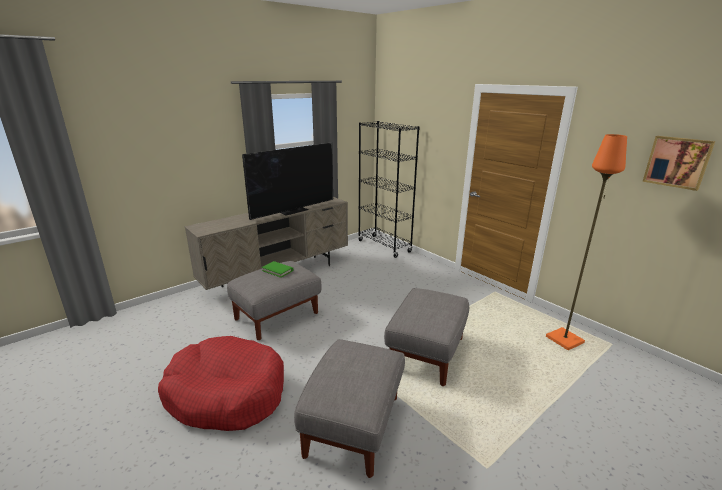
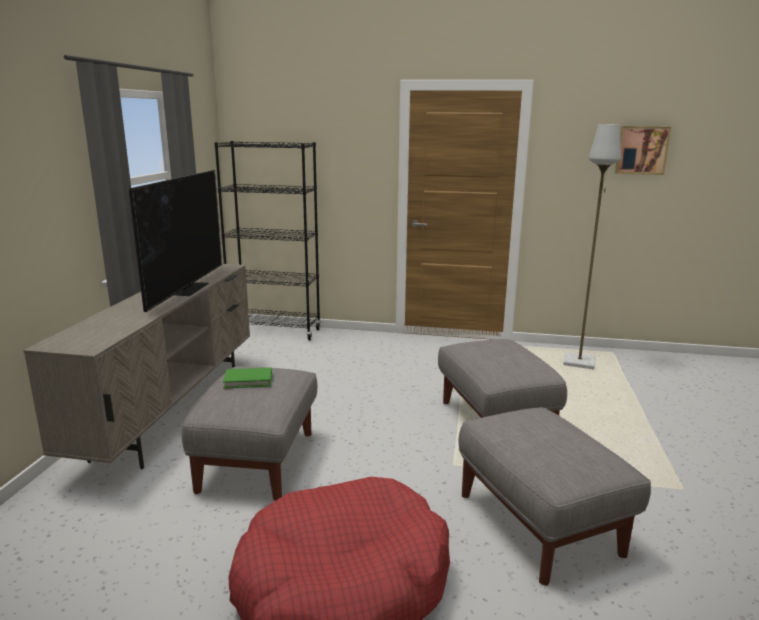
camera: 40 degrees left, 5 degrees down
orange floor lamp [546,134,627,350] -> grey floor lamp [563,124,621,370]

